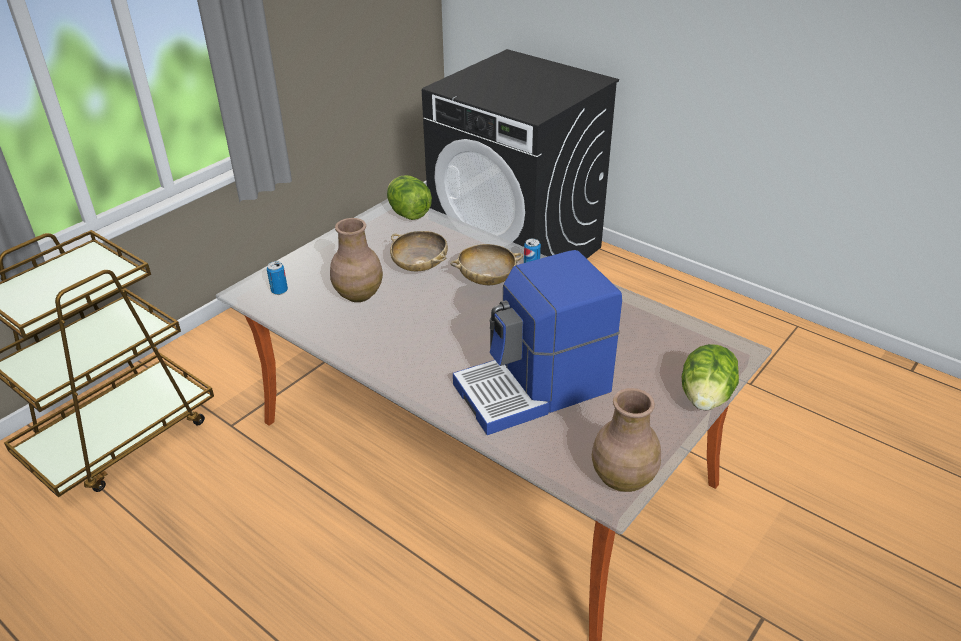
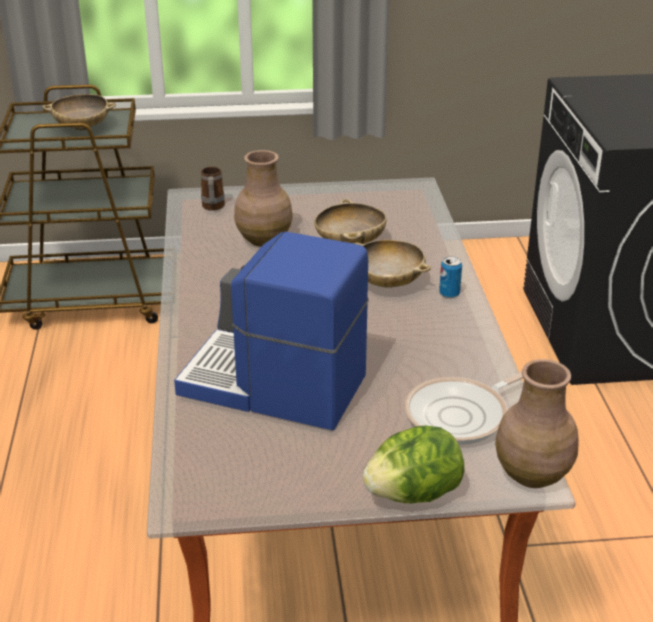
camera: 45 degrees right, 5 degrees down
can [267,261,288,295] -> mug [201,167,225,210]
lettuce [387,175,432,220] -> none
brown vase [592,388,661,492] -> brown vase moved to [495,359,579,488]
none -> beige bowl [42,94,116,131]
none -> frying pan [405,372,523,445]

